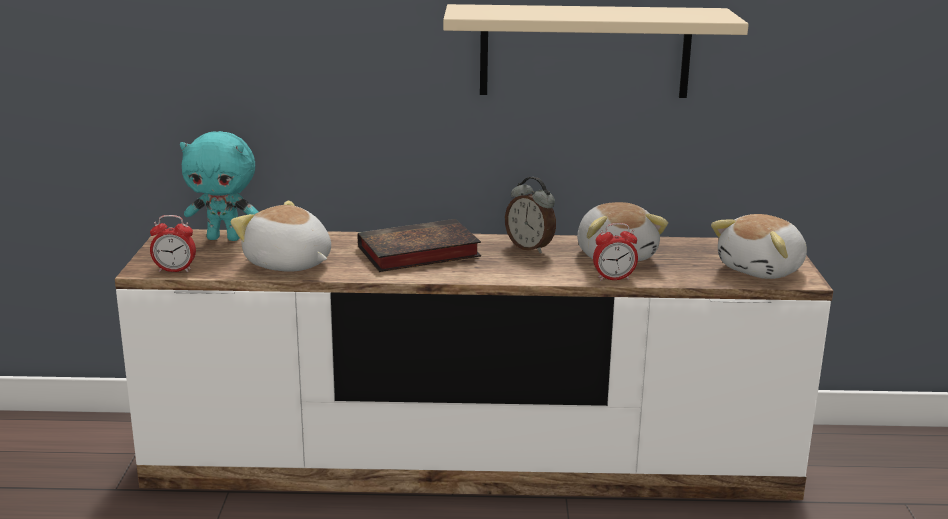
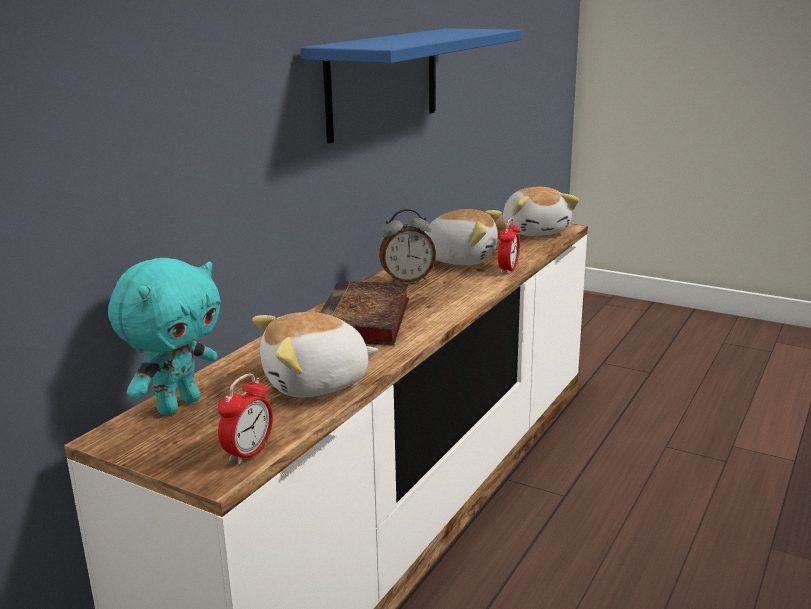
camera: 60 degrees left, 0 degrees up
beige shelf [443,4,749,98] -> blue shelf [300,28,522,144]

